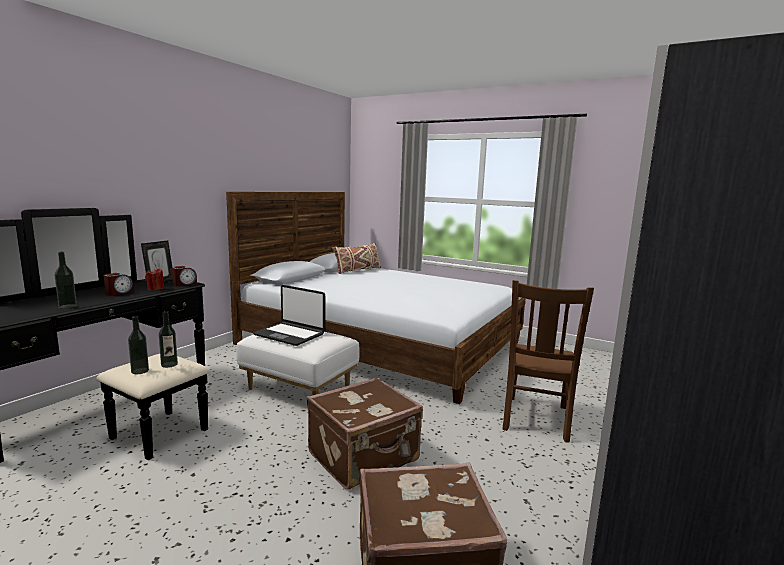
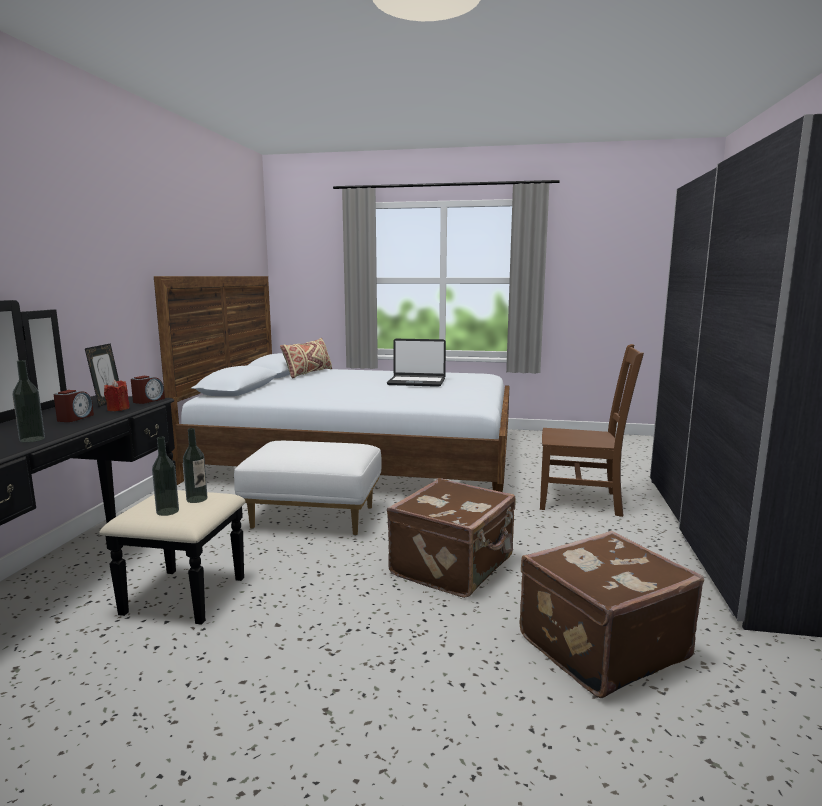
camera: 20 degrees left, 0 degrees up
laptop [253,285,325,346] -> laptop moved to [387,339,446,387]
brown chair [503,280,594,442] -> brown chair turned 75 degrees counterclockwise [540,344,644,517]

